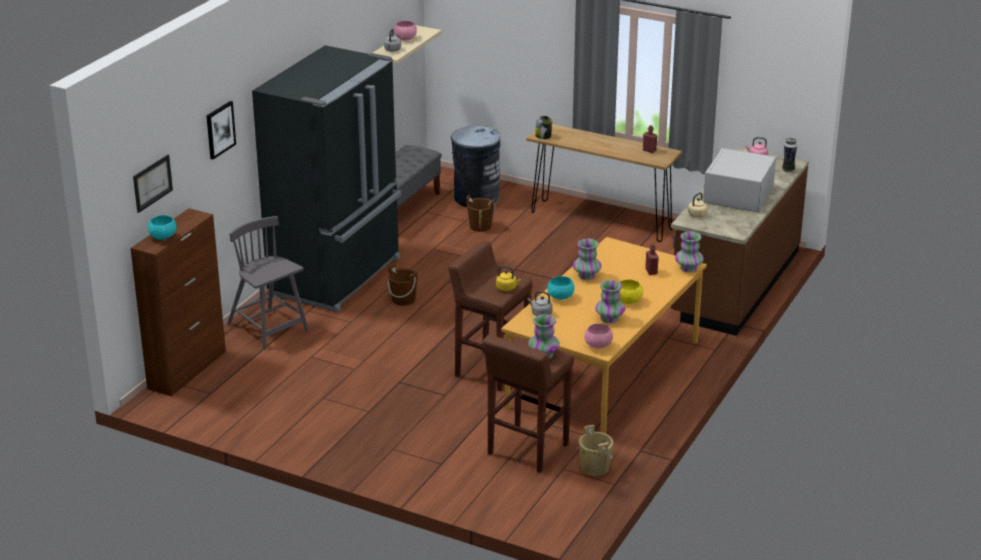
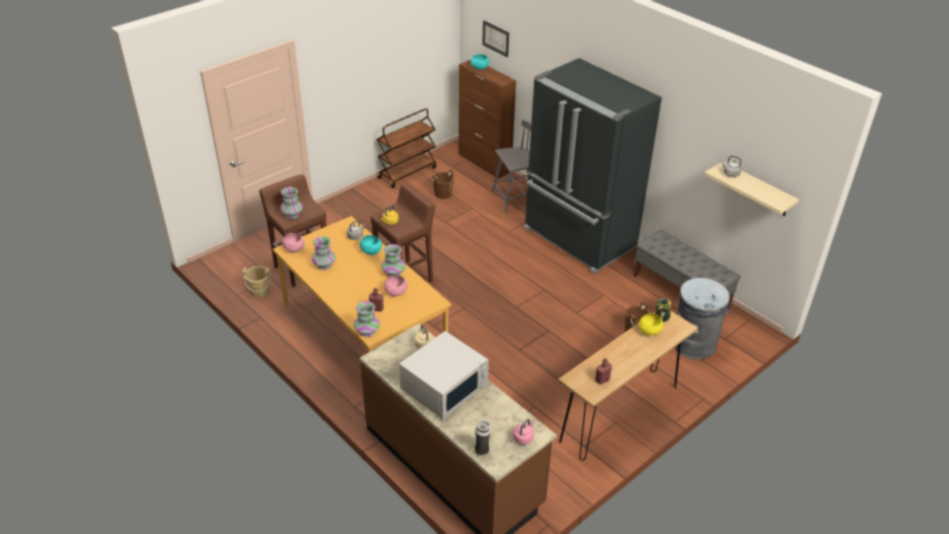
camera: 110 degrees right, 10 degrees up
picture [207,101,236,159] -> none
brown bucket [388,264,418,306] -> brown bucket moved to [432,169,454,199]
pink bowl [394,21,417,41] -> pink bowl moved to [384,275,407,296]
yellow bowl [619,279,643,304] -> yellow bowl moved to [639,313,663,335]
white microwave [703,148,776,212] -> white microwave turned 90 degrees clockwise [399,331,489,419]
none -> brown cart [377,108,437,188]

